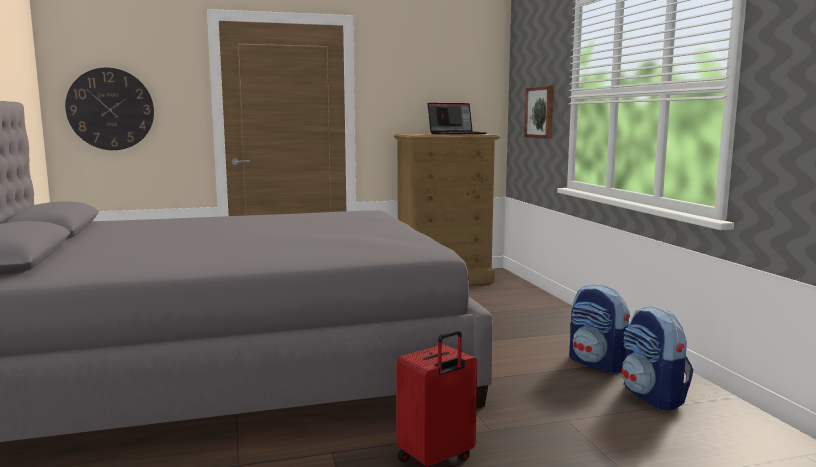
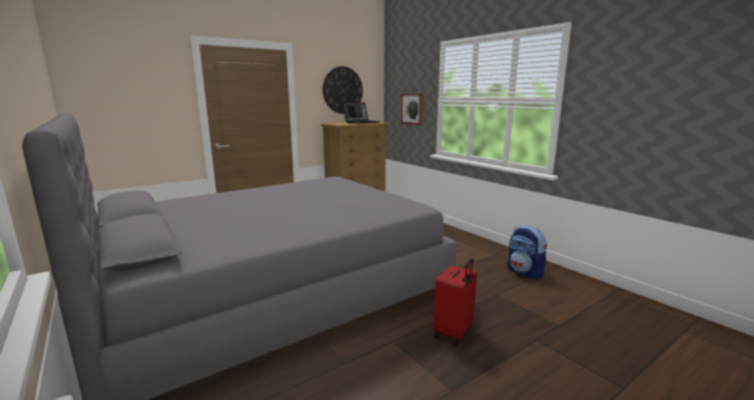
camera: 20 degrees left, 5 degrees up
wall clock [65,68,154,150] -> wall clock moved to [323,66,363,114]
backpack [569,284,630,373] -> none

